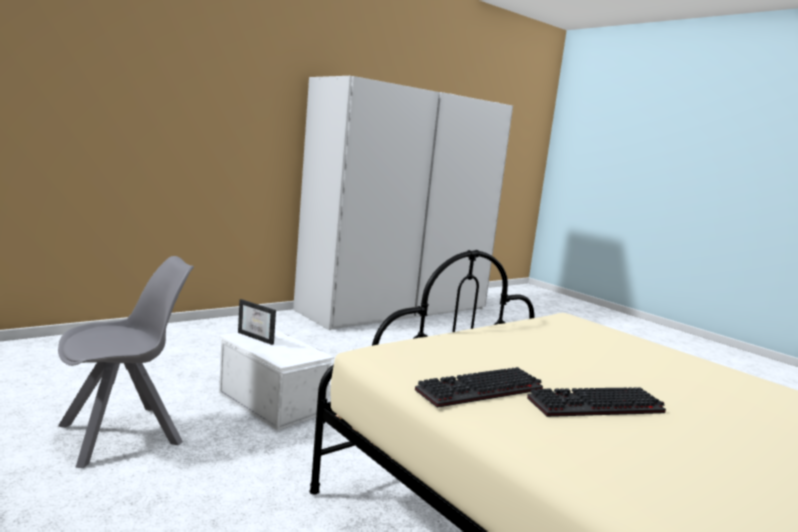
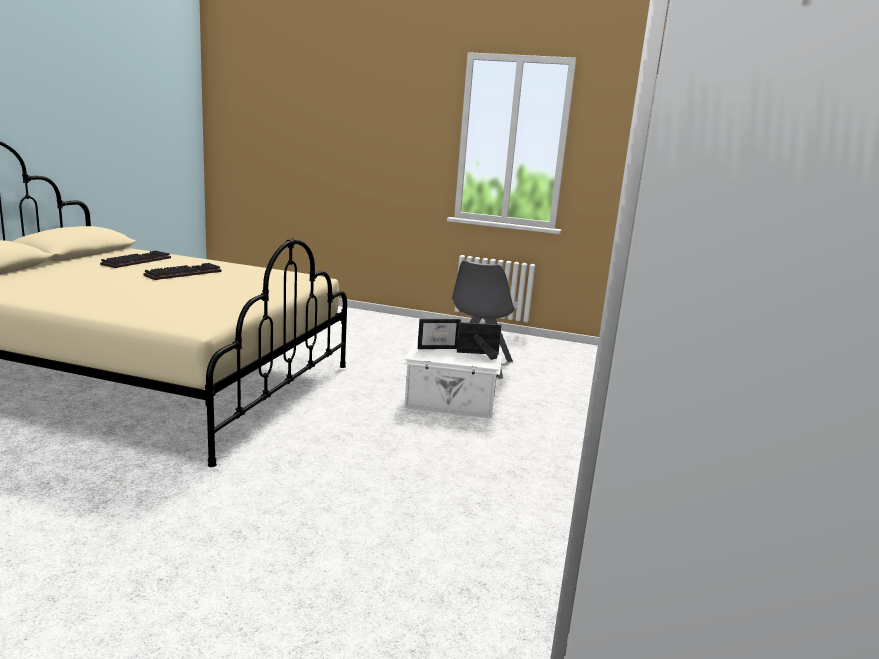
camera: 145 degrees right, 5 degrees up
keyboard [415,367,543,408] -> keyboard moved to [100,251,171,268]
none -> picture frame [417,319,461,349]

